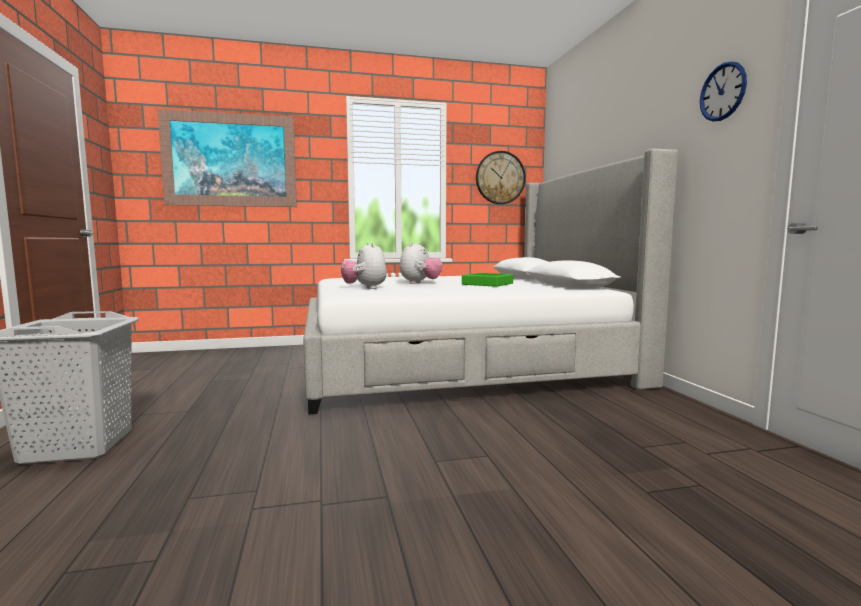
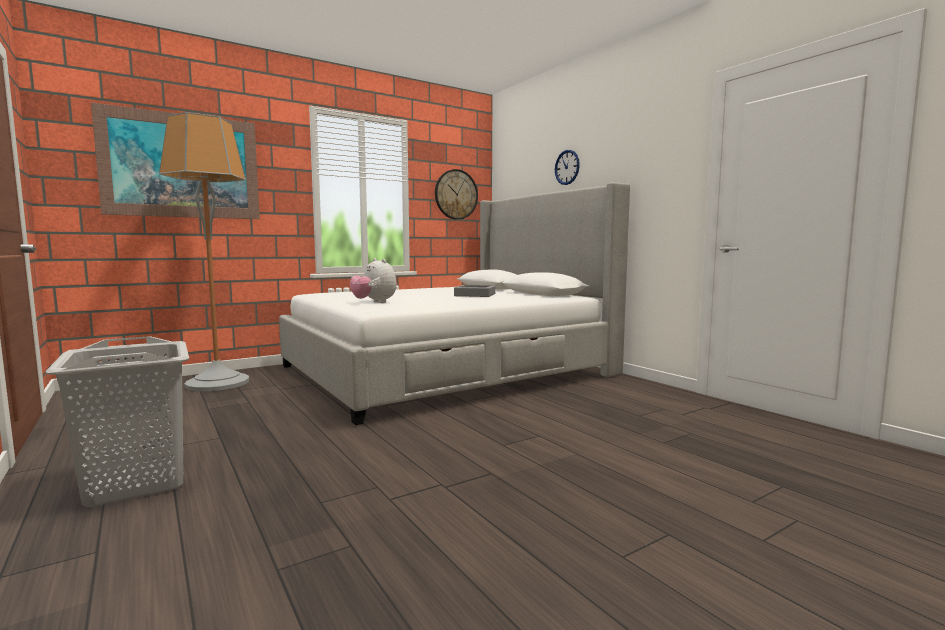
camera: 20 degrees left, 0 degrees up
plush toy [400,242,443,284] -> none
green tray [462,273,513,287] -> grey tray [454,285,496,297]
wall clock [700,61,747,122] -> wall clock moved to [555,150,580,185]
none -> floor lamp [159,112,249,391]

